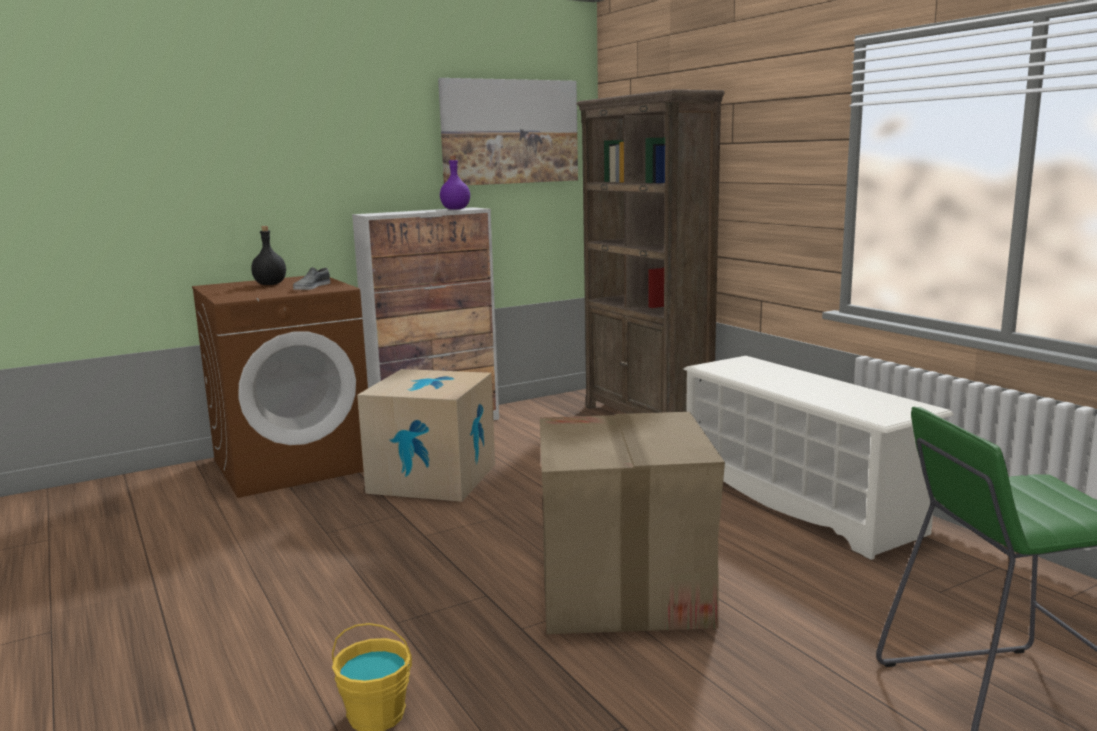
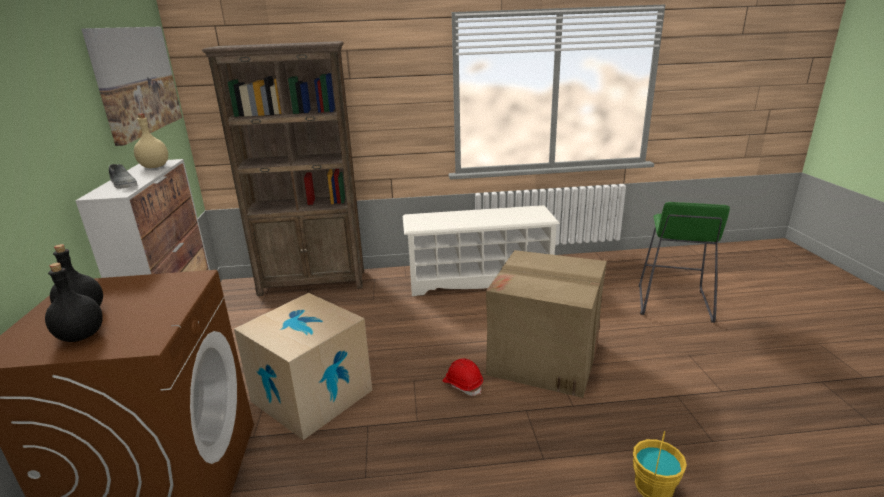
camera: 65 degrees left, 10 degrees up
grey shoe [293,267,331,290] -> grey shoe moved to [109,164,137,189]
purple bottle [440,156,470,210] -> beige bottle [134,113,168,168]
none -> black bottle [45,263,103,342]
none -> red hard hat [442,358,483,396]

